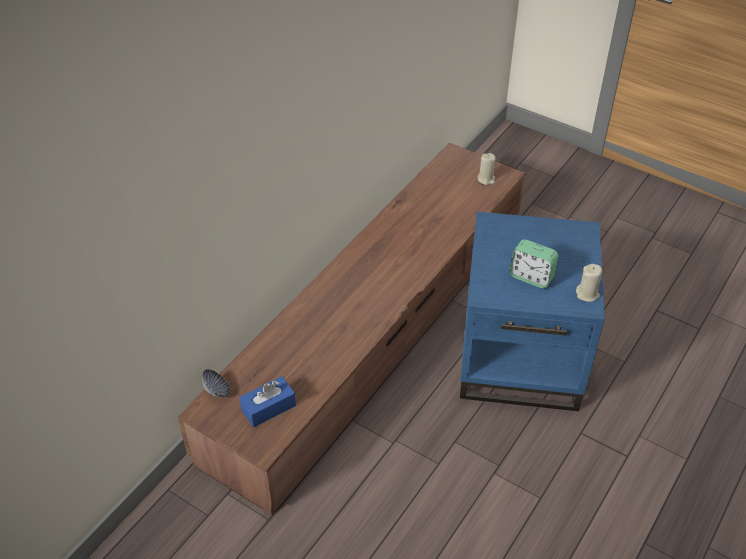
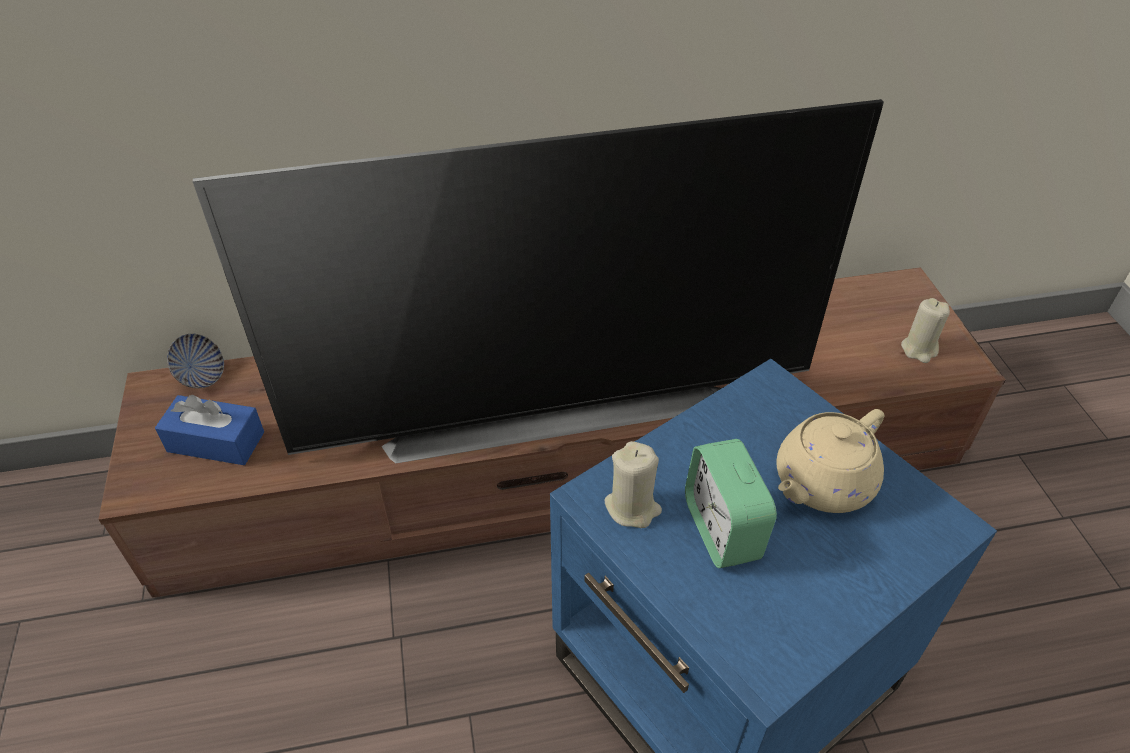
camera: 45 degrees right, 0 degrees up
beige candle [576,264,602,302] -> beige candle moved to [605,441,662,528]
none -> television [193,99,884,463]
none -> beige teapot [777,409,884,513]

